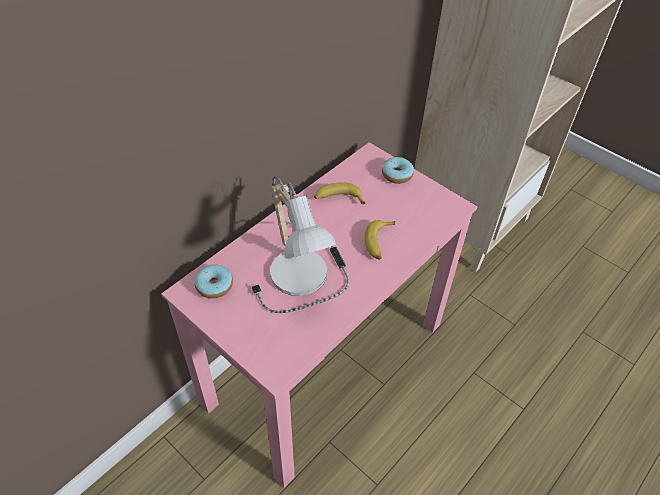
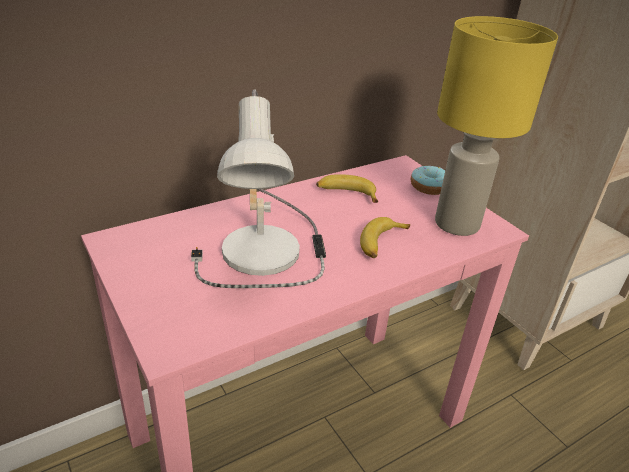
camera: 15 degrees right, 15 degrees down
donut [195,265,233,299] -> none
none -> yellow table lamp [435,16,558,236]

